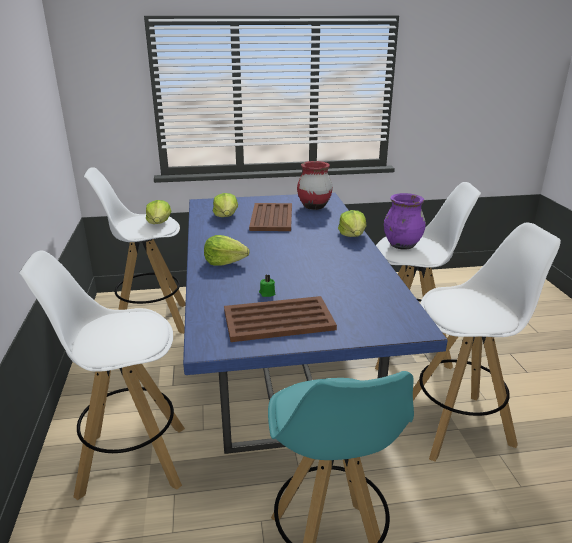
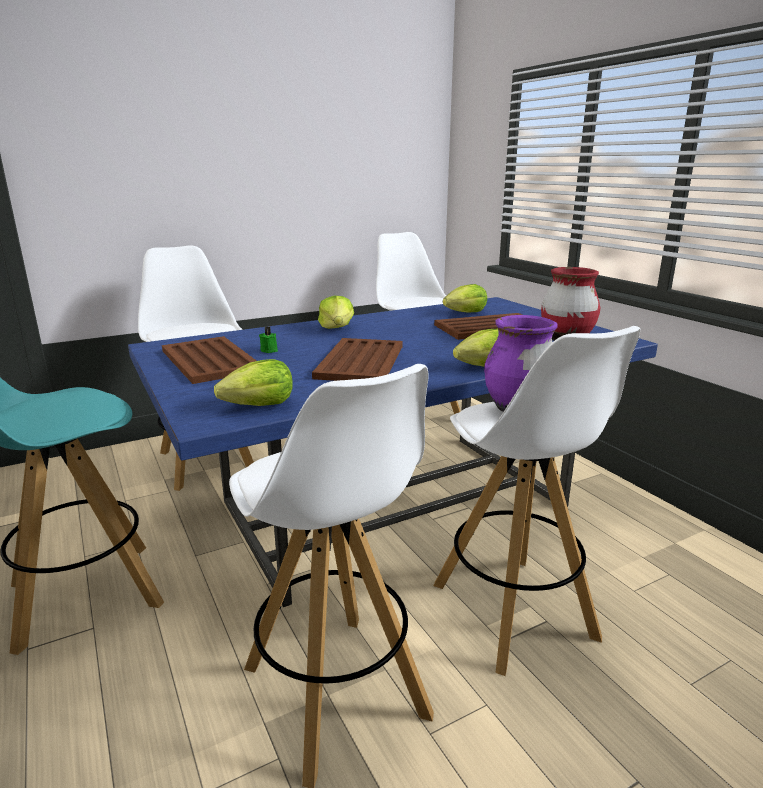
camera: 70 degrees right, 5 degrees down
lettuce [146,200,171,224] -> lettuce moved to [214,359,293,406]
none -> brown tray [312,338,403,381]

